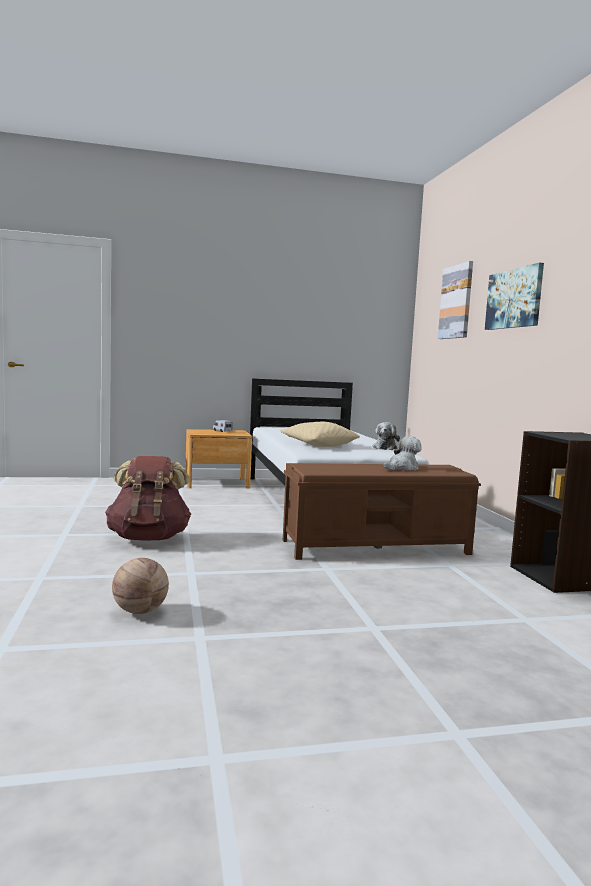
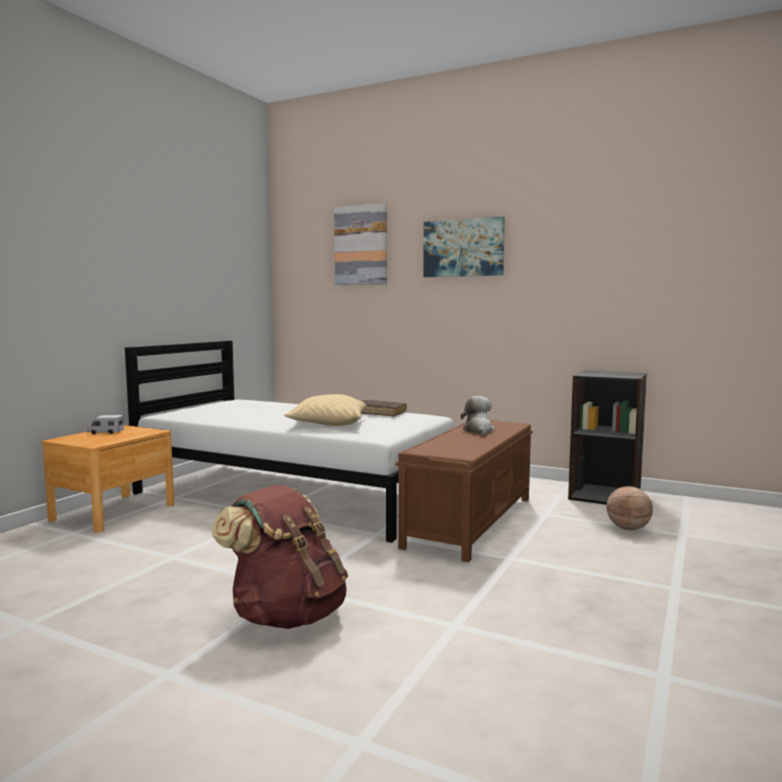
camera: 50 degrees left, 0 degrees up
basketball [112,558,169,614] -> basketball moved to [606,486,653,530]
plush toy [372,422,400,450] -> brown book [361,399,407,417]

